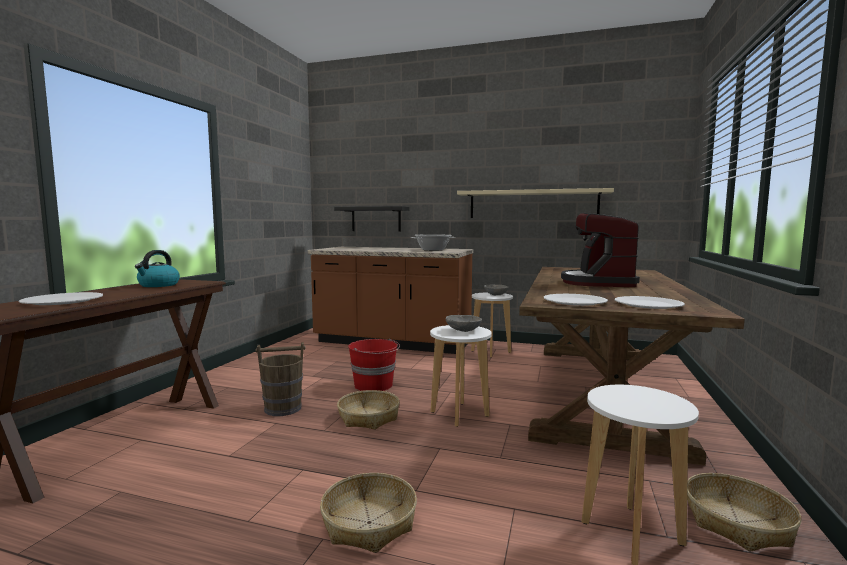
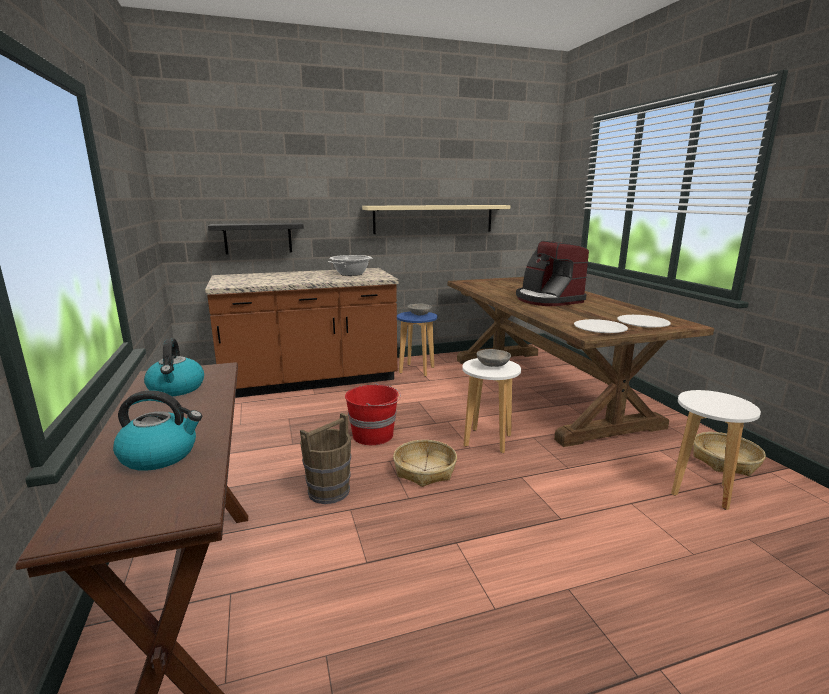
camera: 35 degrees left, 10 degrees up
white plate [19,292,103,305] -> kettle [113,390,202,471]
basket [320,473,417,553] -> none
white stool [471,292,513,358] -> blue stool [397,312,437,377]

